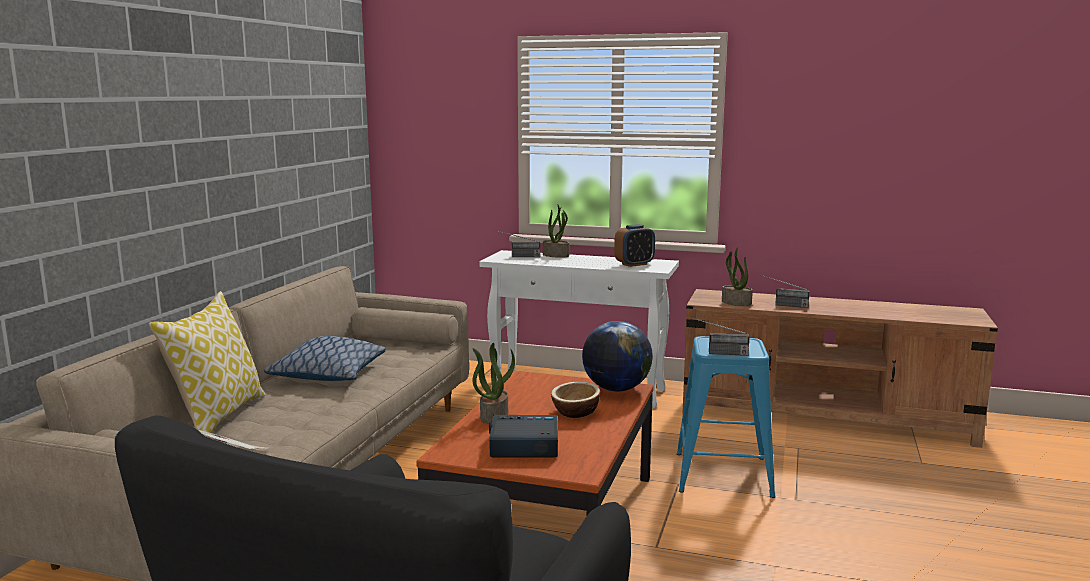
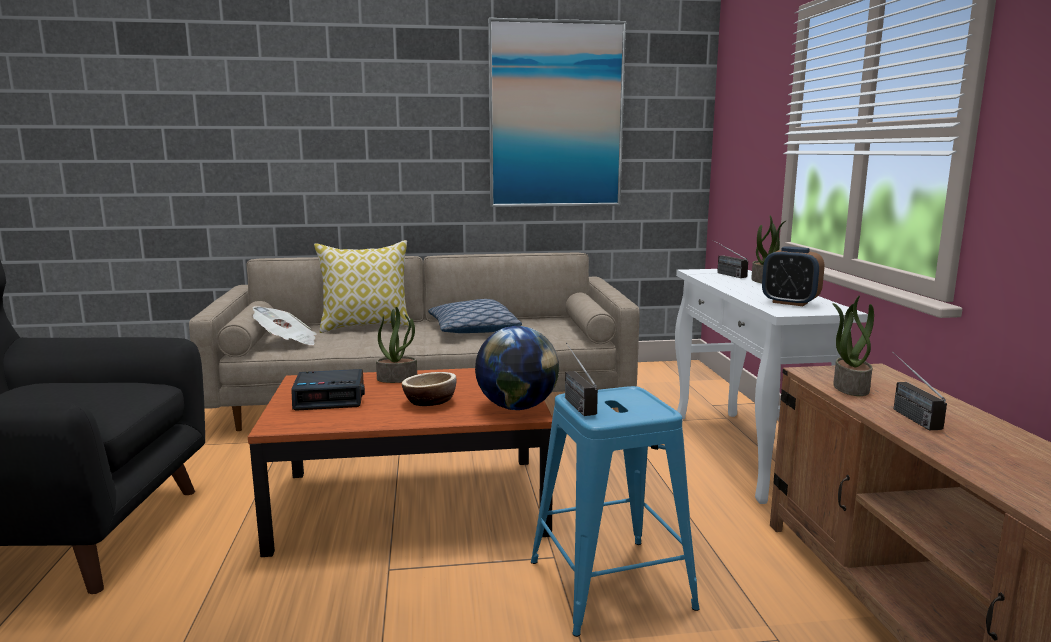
camera: 65 degrees right, 0 degrees up
alarm clock [489,415,558,458] -> alarm clock turned 105 degrees clockwise [291,369,365,411]
none -> picture [488,18,626,207]

